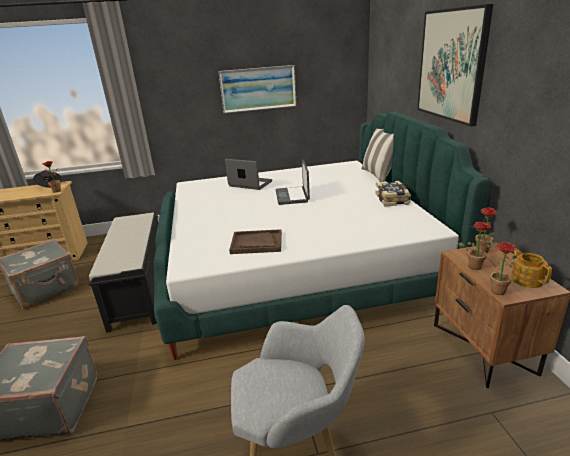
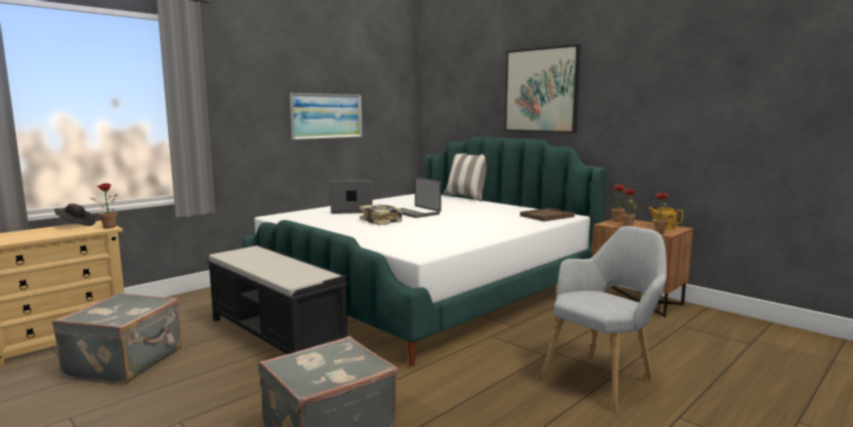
camera: 35 degrees left, 15 degrees down
brown tray [229,229,282,254] -> brown tray moved to [520,208,575,222]
book [375,181,411,207] -> book moved to [360,204,403,225]

